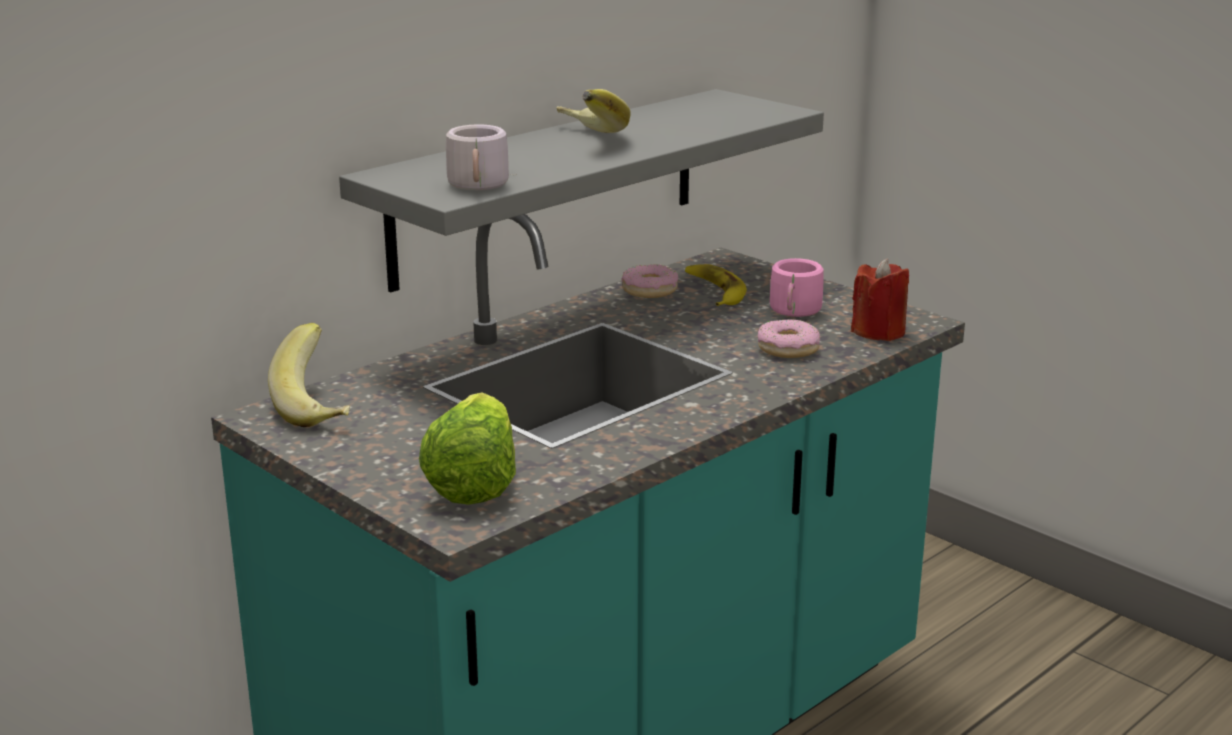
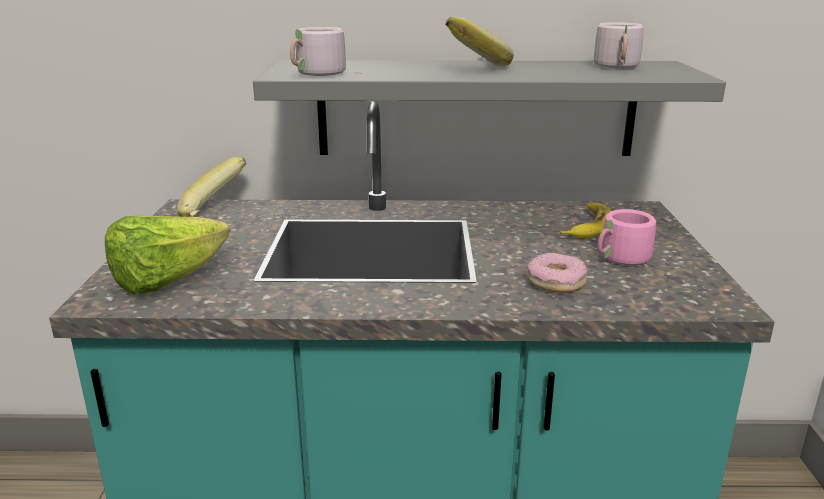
camera: 45 degrees right, 0 degrees up
donut [621,264,678,298] -> none
red candle [851,258,909,341] -> none
none -> grey mug [594,22,644,68]

